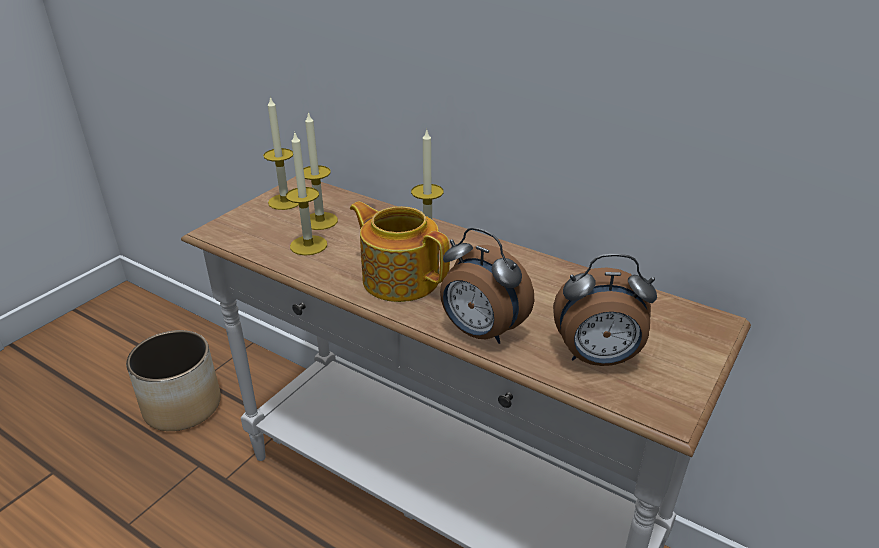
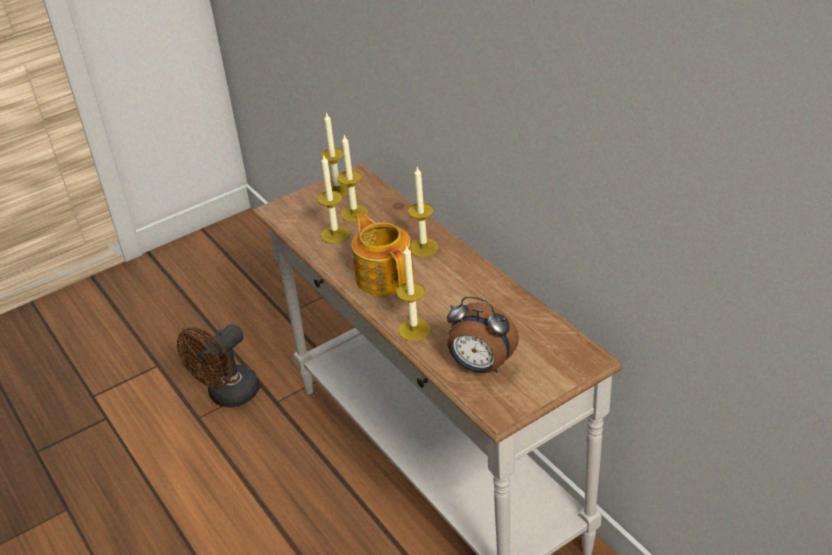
camera: 25 degrees right, 5 degrees up
planter [126,330,221,431] -> none
alarm clock [440,227,534,344] -> candle [396,245,431,341]
none -> brown fan [177,324,260,408]

